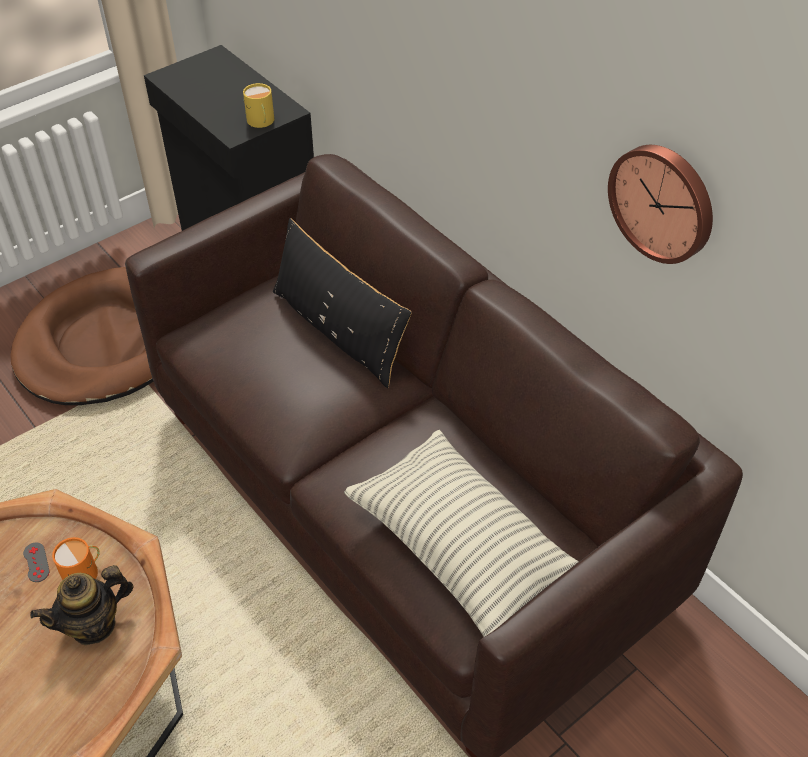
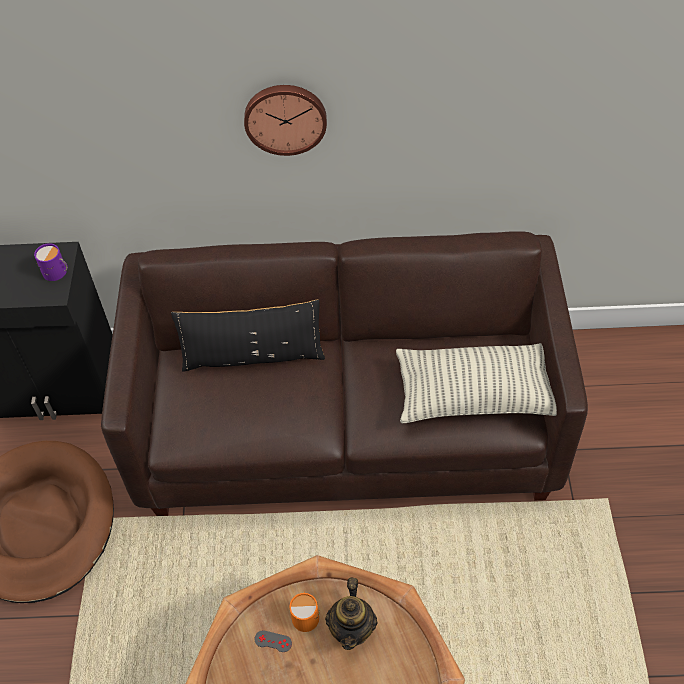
camera: 50 degrees left, 5 degrees up
yellow mug [243,83,274,128] -> purple mug [34,243,68,281]
wall clock [608,145,713,264] -> wall clock moved to [244,85,327,156]

